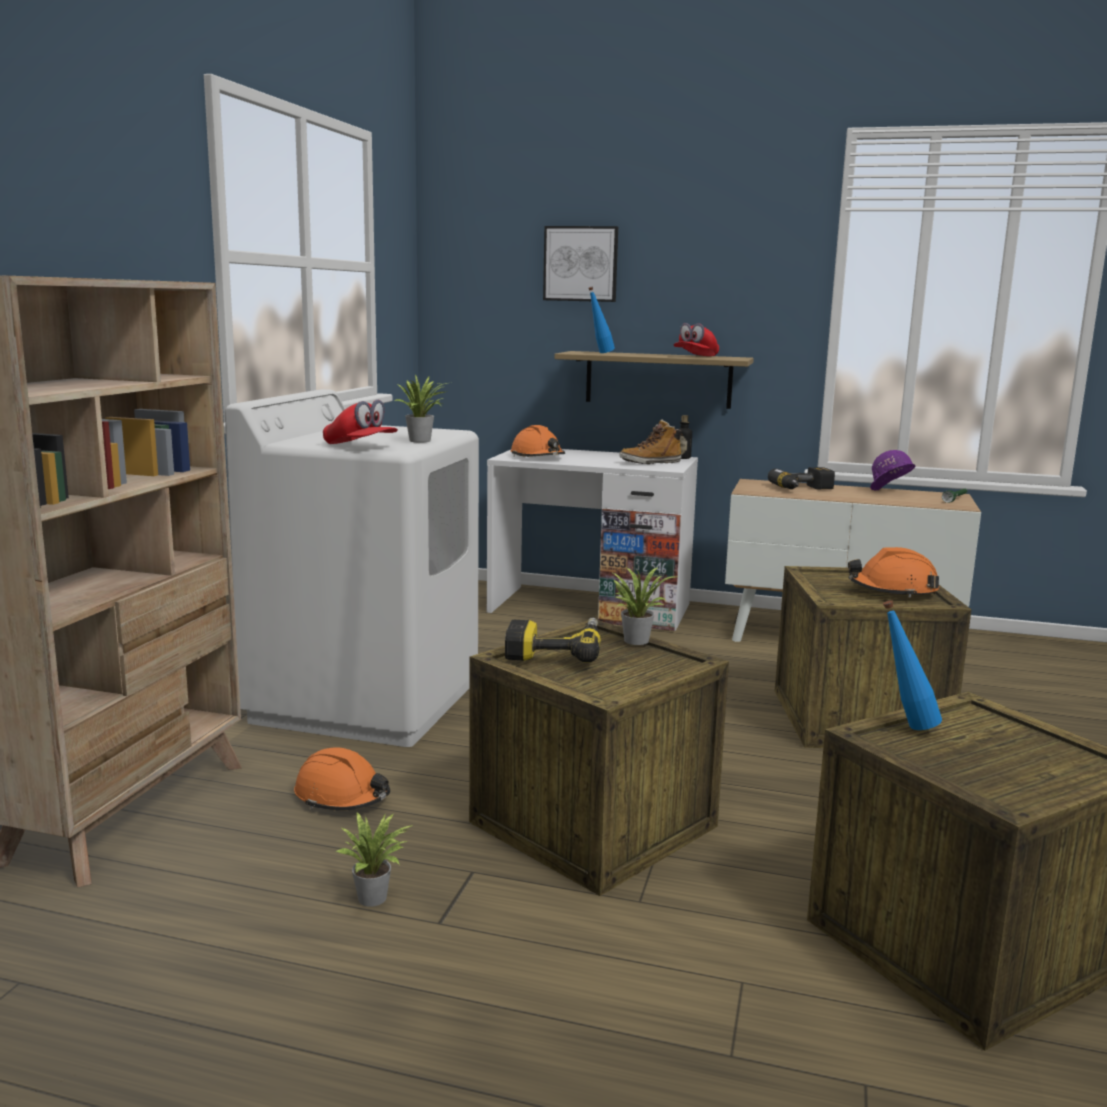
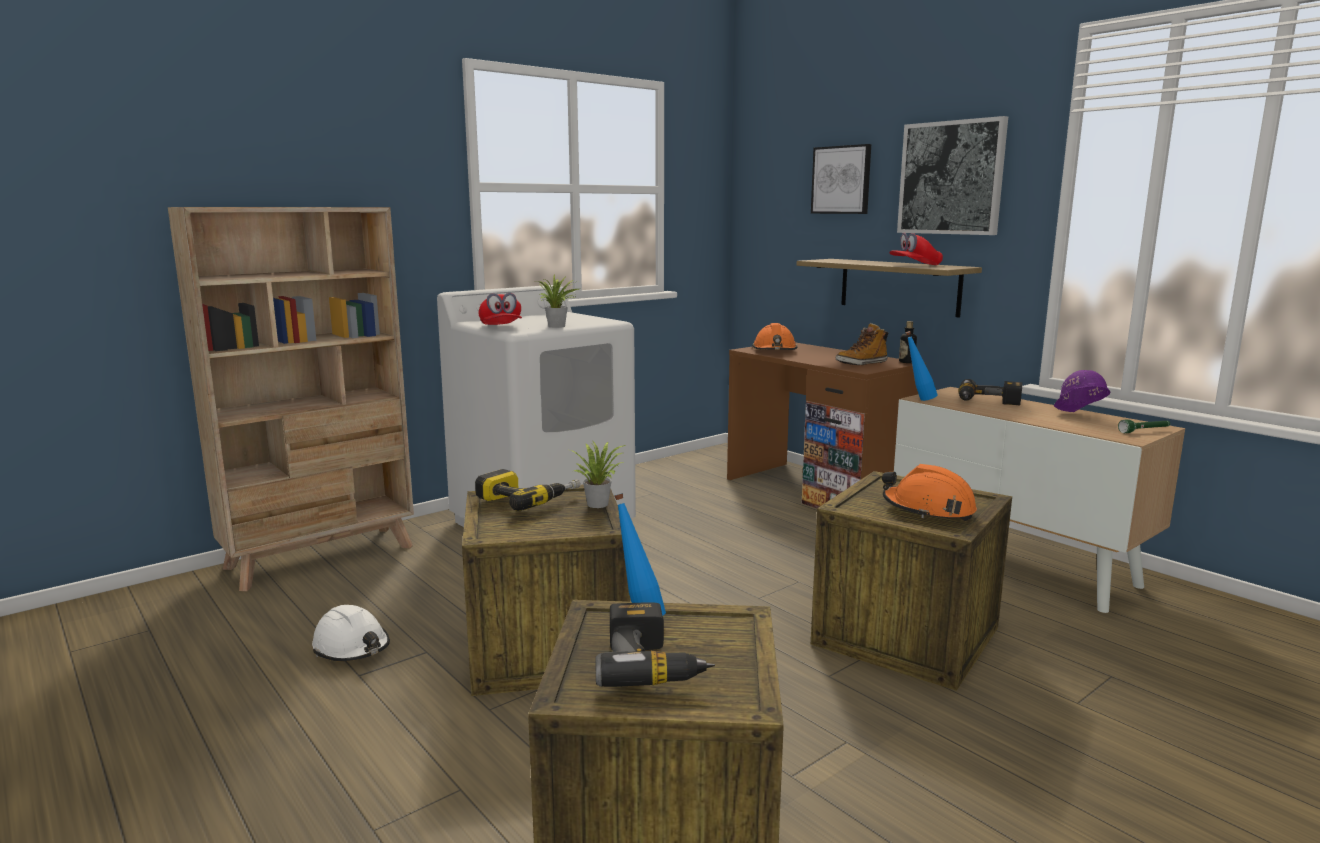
camera: 35 degrees right, 0 degrees up
orange hard hat [294,747,390,811] -> none
potted plant [337,812,413,907] -> white hard hat [312,605,390,662]
white desk [487,449,698,631] -> brown desk [727,342,926,508]
blue bottle [588,287,615,353] -> blue bottle moved to [906,331,938,401]
boot [620,419,683,464] -> boot turned 45 degrees counterclockwise [836,323,888,365]
none -> power drill [595,602,715,687]
none -> picture [897,116,1008,235]

